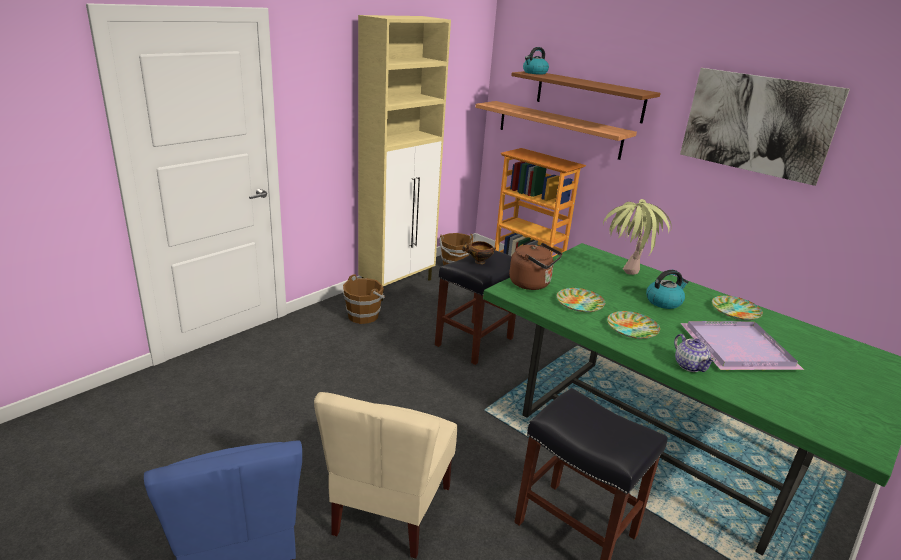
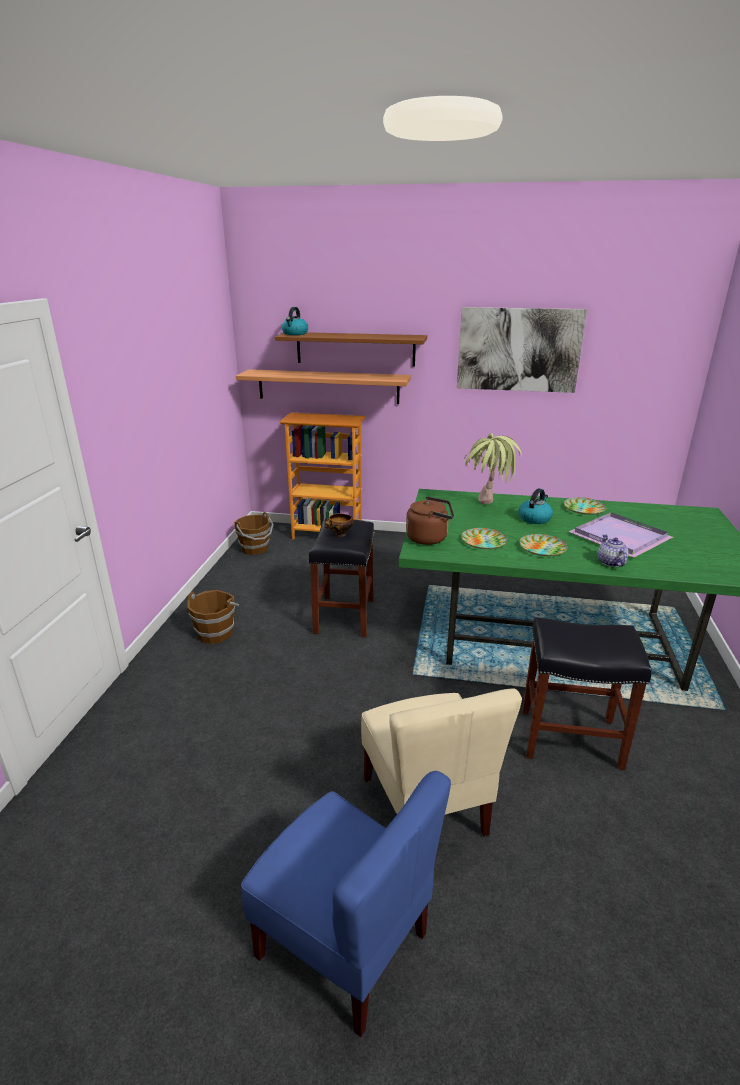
camera: 30 degrees left, 0 degrees up
beige cabinet [358,15,451,301] -> none
teapot [674,334,716,372] -> teapot turned 135 degrees counterclockwise [598,534,628,567]

